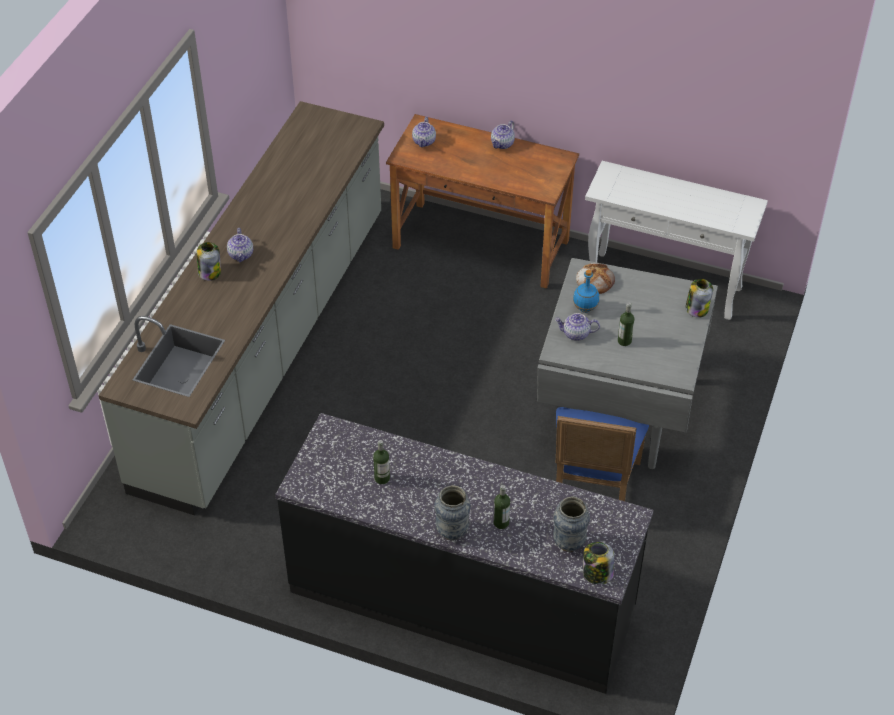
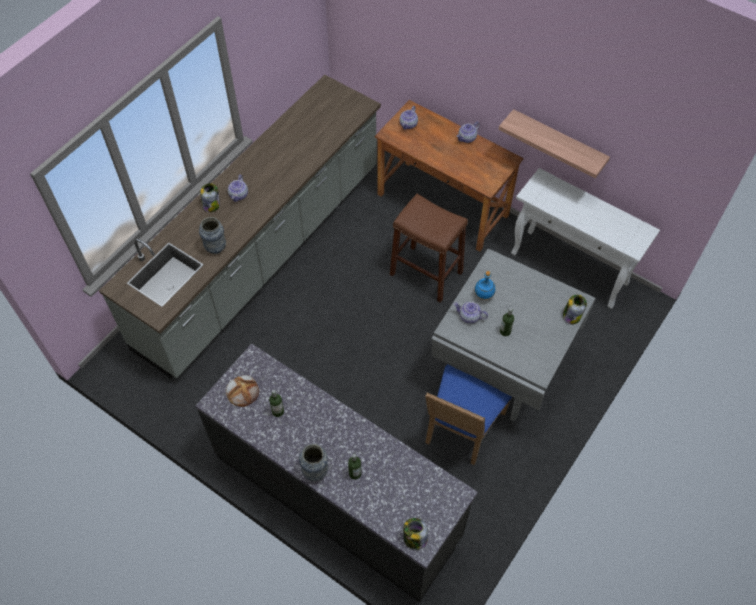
camera: 15 degrees right, 10 degrees up
vase [553,497,590,552] -> vase moved to [199,217,226,254]
bread [576,263,615,294] -> bread moved to [226,375,259,407]
none -> brown stool [390,194,468,303]
none -> shelf [498,109,610,178]

